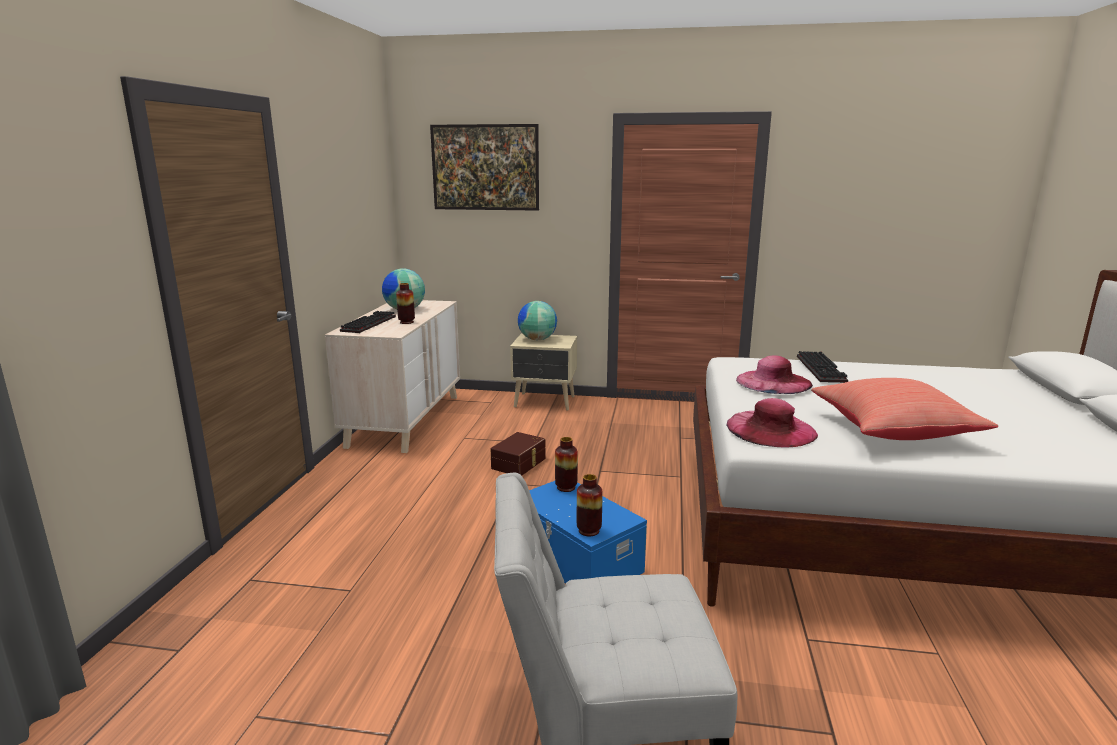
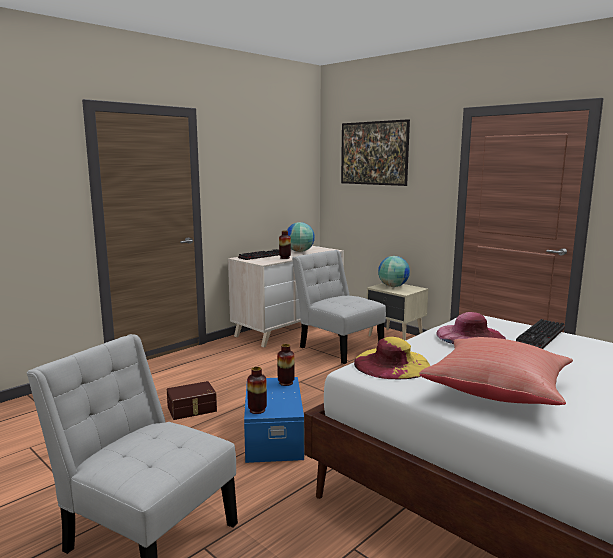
camera: 35 degrees right, 5 degrees down
brown storage box [491,432,545,476] -> brown storage box moved to [167,381,217,420]
pink hat [726,398,818,448] -> yellow hat [354,337,430,380]
none -> white chair [292,250,386,364]

